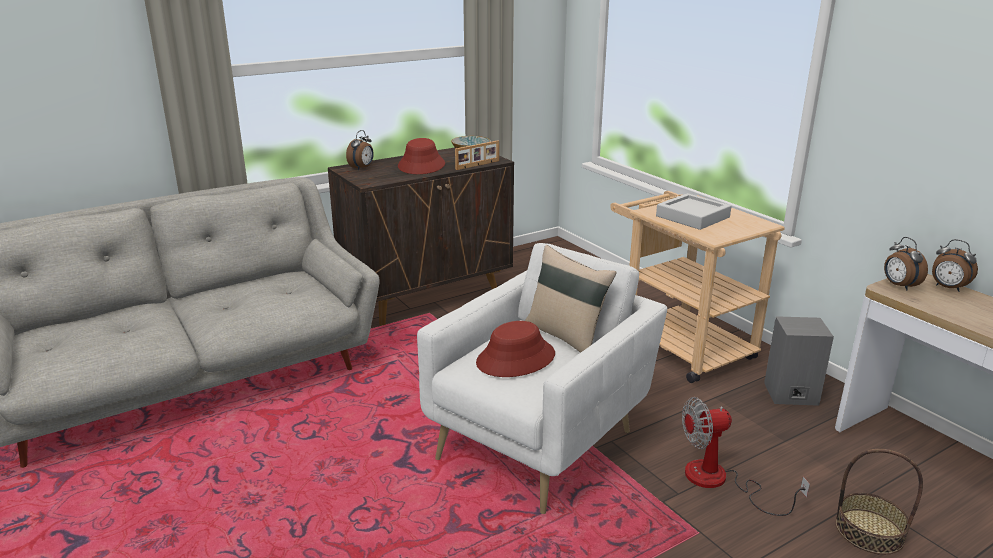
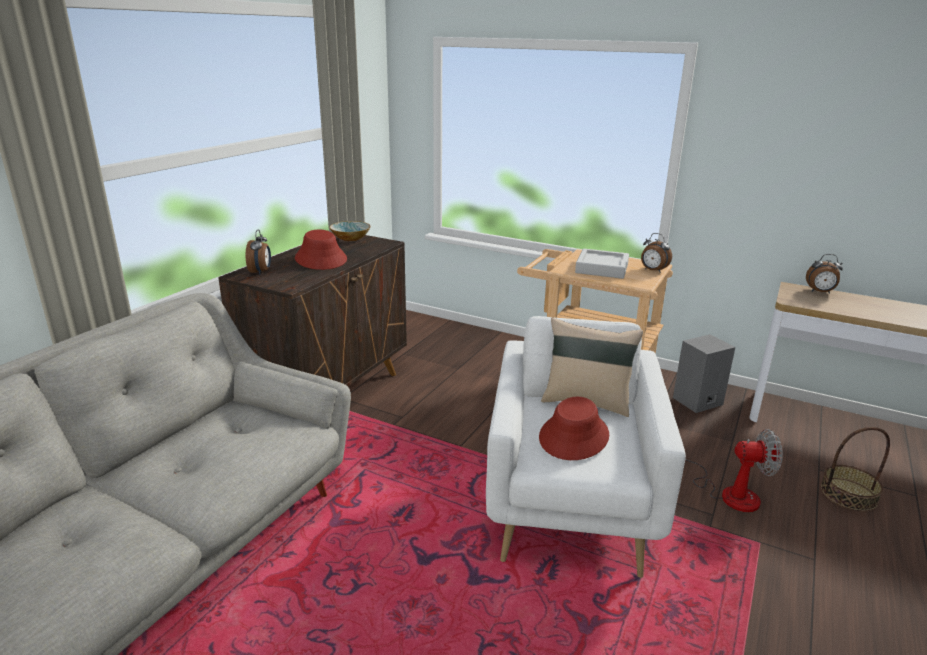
camera: 30 degrees left, 0 degrees up
picture frame [455,141,499,170] -> none
fan [682,397,810,516] -> fan turned 135 degrees counterclockwise [685,429,783,512]
alarm clock [884,237,928,290] -> alarm clock moved to [641,233,672,272]

